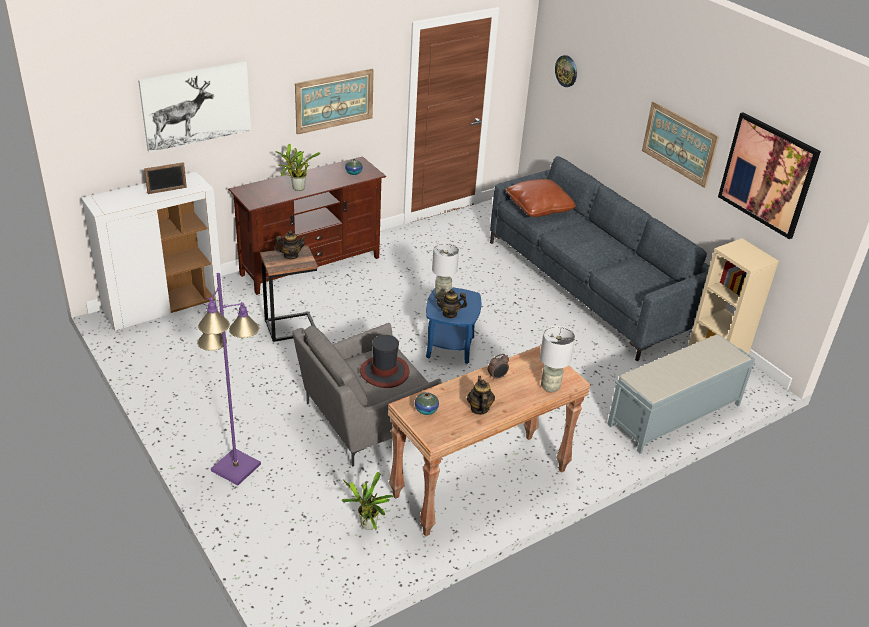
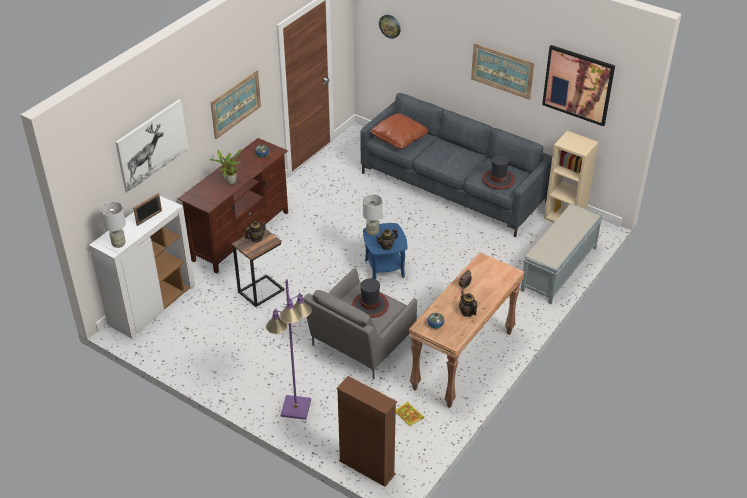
camera: 20 degrees left, 5 degrees up
potted plant [342,472,394,530] -> book [396,401,424,426]
grey table lamp [540,325,575,392] -> grey table lamp moved to [100,202,126,248]
none -> brown bookcase [337,376,397,487]
none -> hat [482,155,515,190]

